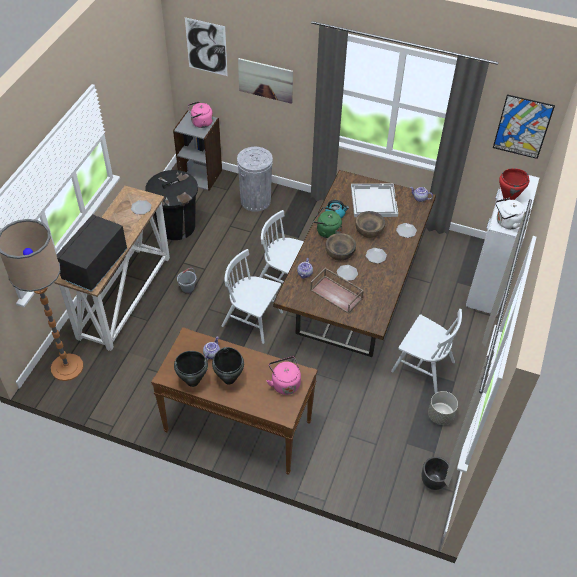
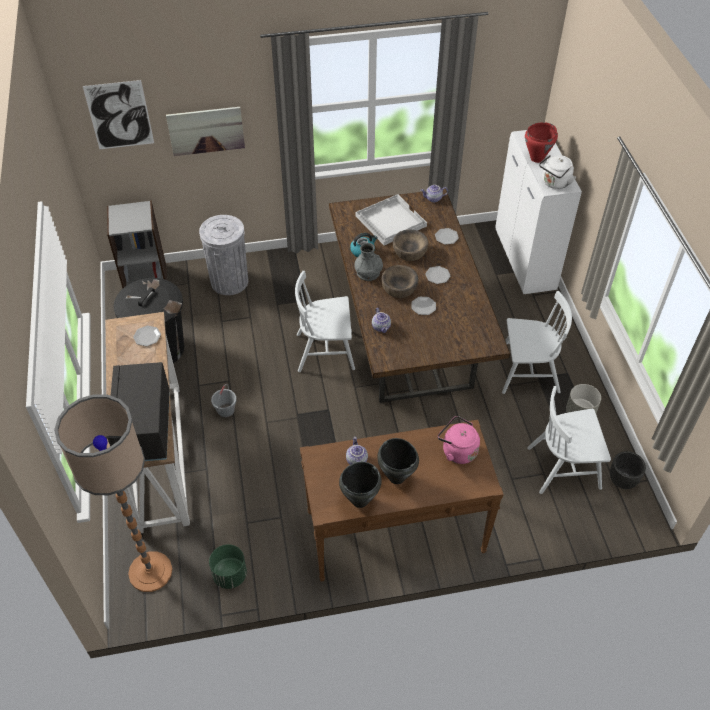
camera: 30 degrees left, 0 degrees up
pink kettle [188,101,213,128] -> none
white chair [221,249,283,344] -> white chair moved to [527,386,611,494]
brown tray [310,268,364,314] -> none
green kettle [313,207,342,239] -> grey vase [354,243,383,281]
picture [493,94,555,159] -> none
none -> green planter [209,544,247,589]

